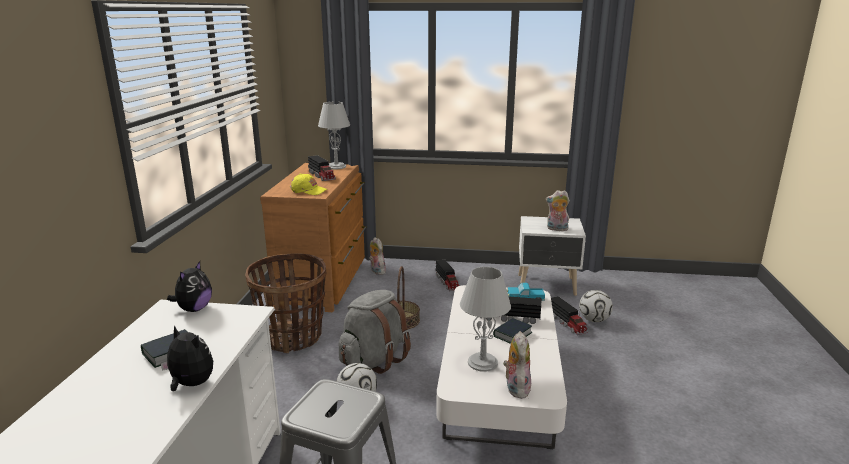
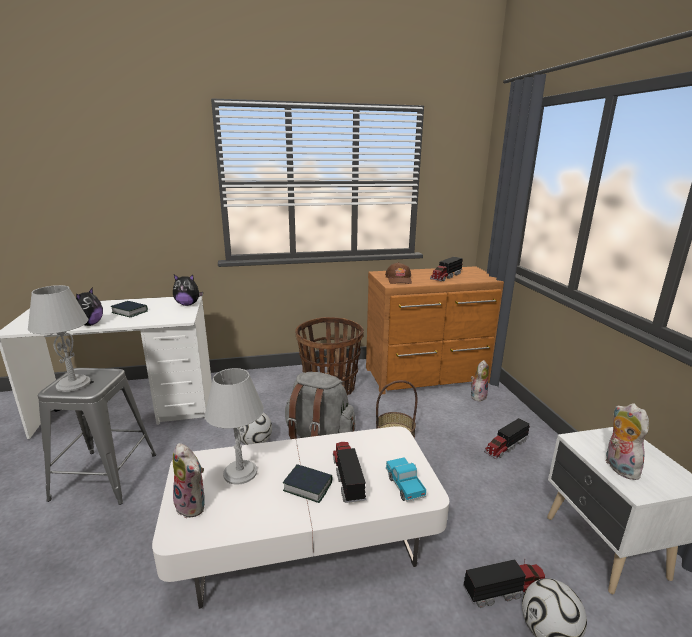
camera: 70 degrees right, 0 degrees up
yellow cap [290,174,328,195] -> brown cap [385,262,412,284]
grey table lamp [318,102,350,169] -> grey table lamp moved to [28,285,91,392]
plush toy [503,331,531,399] -> plush toy turned 60 degrees clockwise [173,443,205,518]
toy truck [551,296,588,335] -> toy truck turned 150 degrees counterclockwise [463,559,546,608]

